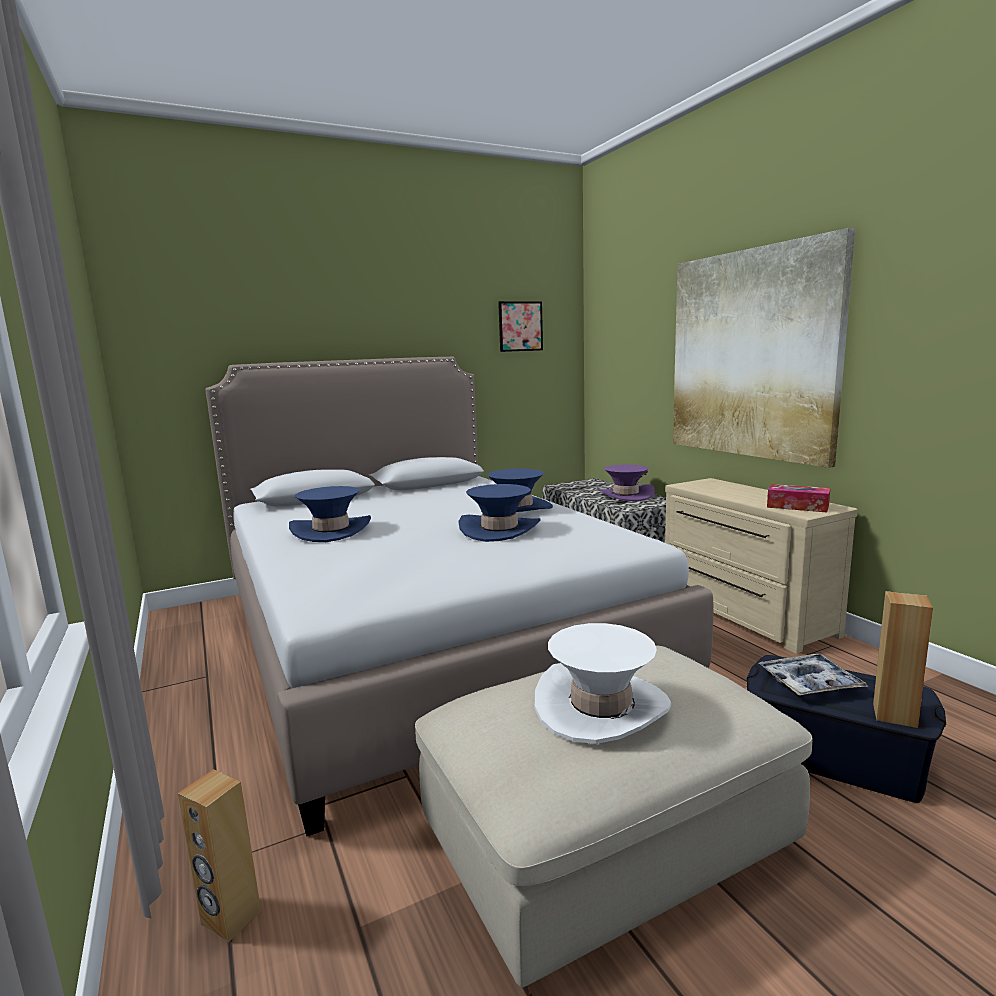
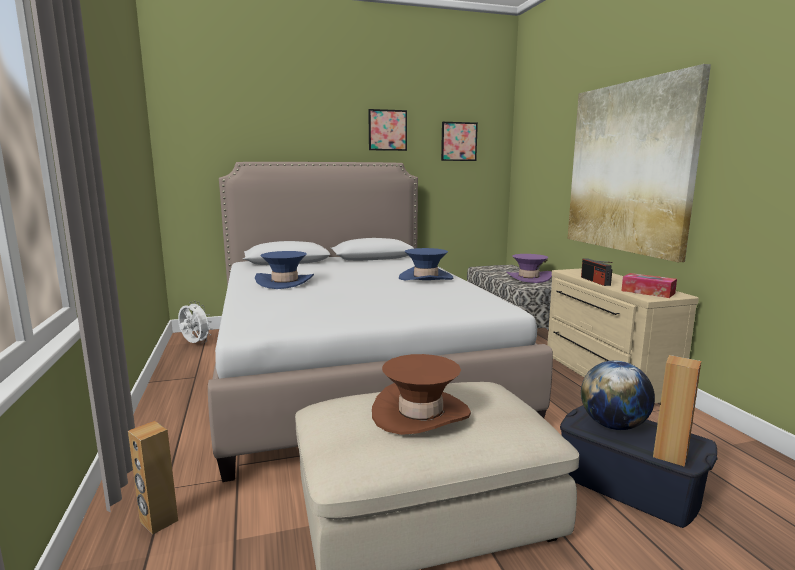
camera: 10 degrees right, 0 degrees up
blue hat [459,484,541,542] -> none
white hat [535,623,671,744] -> brown hat [372,354,471,435]
tray [759,654,868,696] -> globe [581,360,655,430]
none -> white fan [178,301,212,343]
none -> picture [368,109,407,151]
none -> radio [581,258,613,286]

